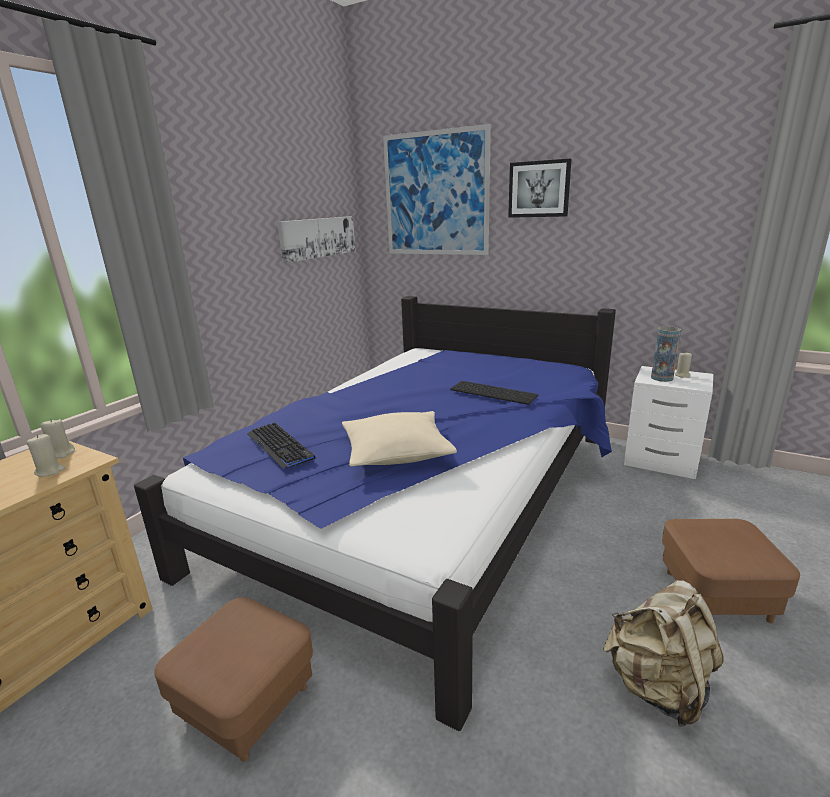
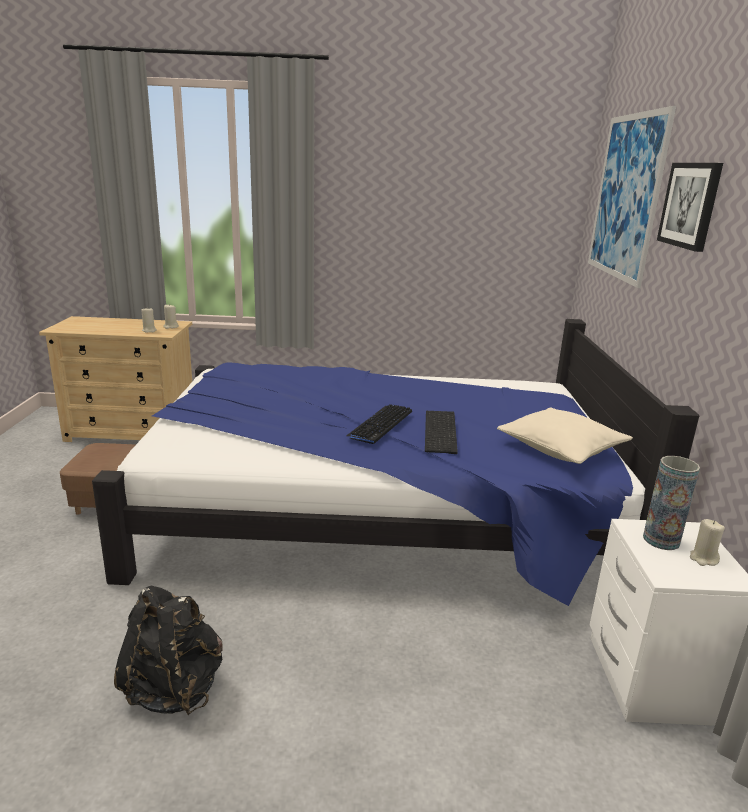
camera: 60 degrees right, 0 degrees up
keyboard [247,422,315,468] -> keyboard moved to [346,404,412,444]
picture [278,216,355,263] -> none
beige pillow [342,411,457,466] -> beige pillow moved to [497,407,633,464]
beige backpack [603,580,724,726] -> black backpack [114,586,223,715]
brown ottoman [662,519,800,623] -> none

